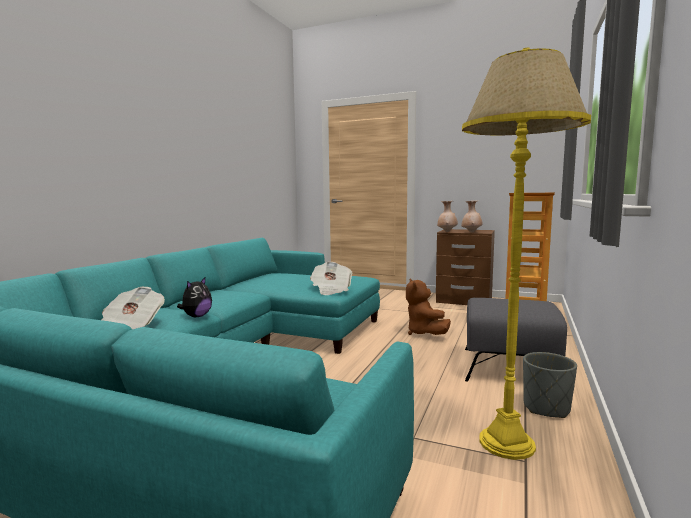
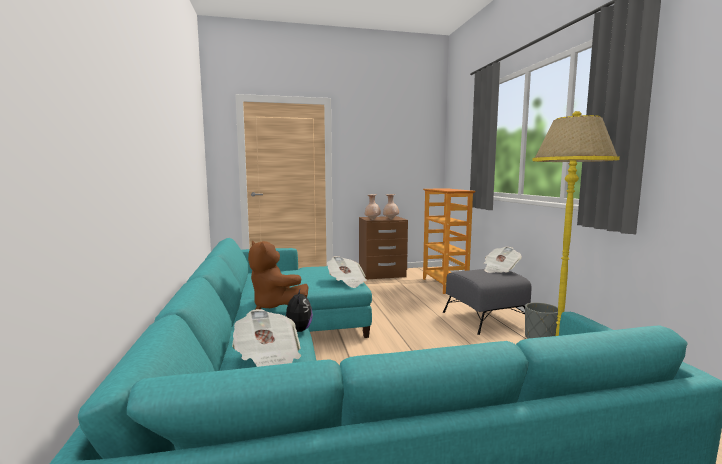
camera: 35 degrees left, 0 degrees up
brown plush toy [406,278,451,335] -> brown plush toy moved to [248,241,308,309]
none -> newspaper [484,247,522,273]

